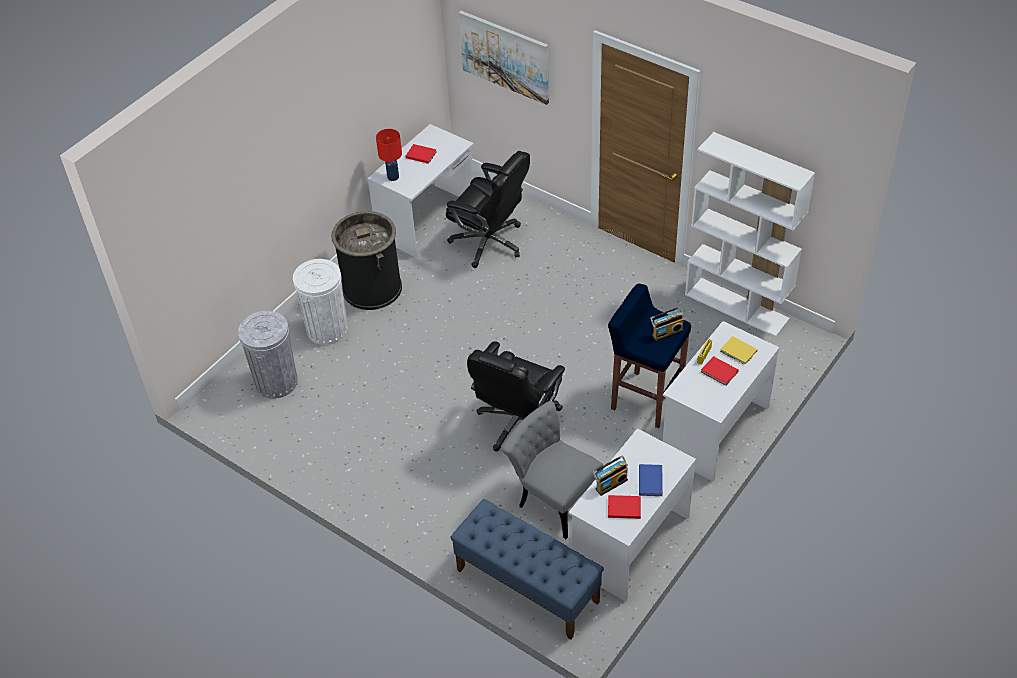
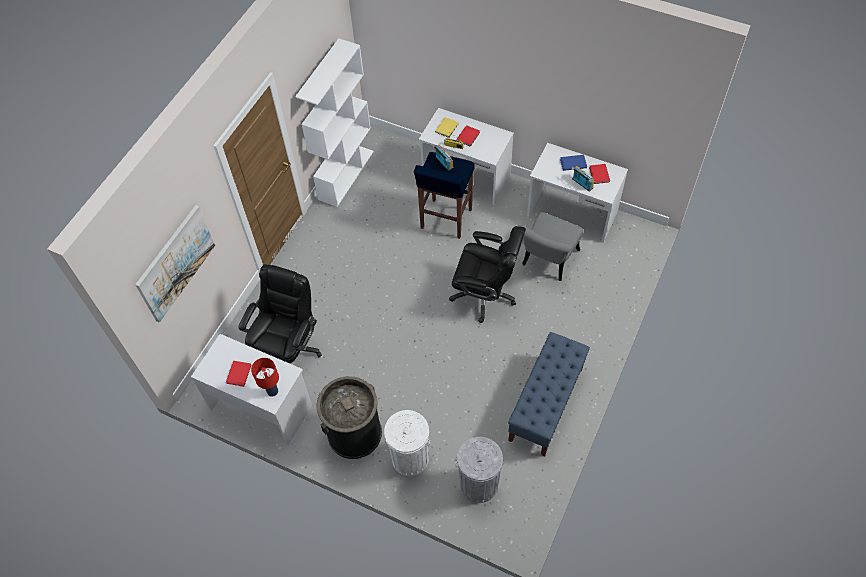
camera: 100 degrees left, 10 degrees up
blue bench [450,499,604,640] -> blue bench moved to [508,332,590,456]

